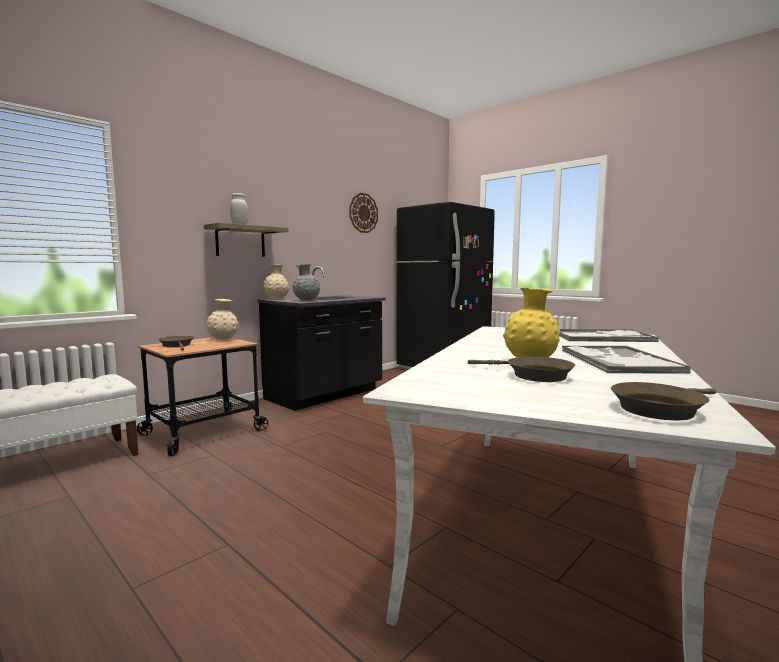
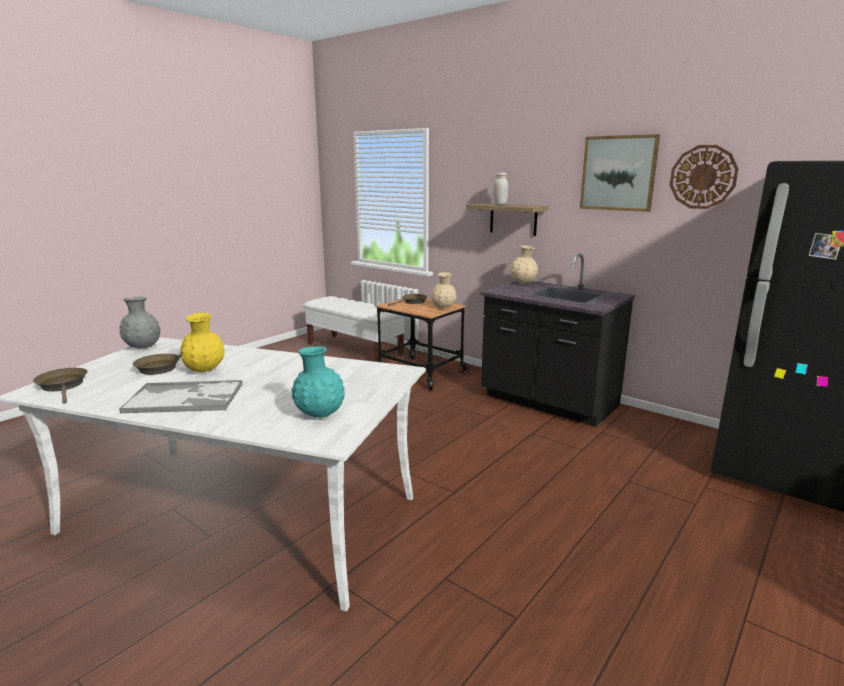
camera: 85 degrees right, 10 degrees up
grey vase [292,264,320,301] -> grey vase moved to [119,297,160,348]
tray [559,329,659,342] -> turquoise vase [291,346,345,417]
none -> picture [580,134,660,212]

